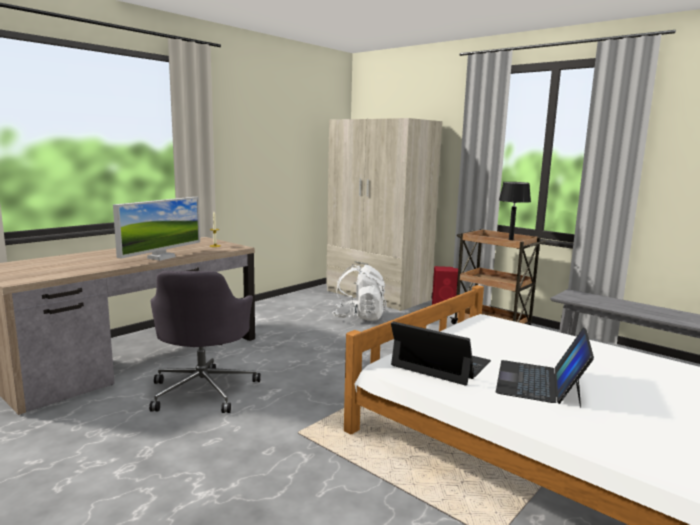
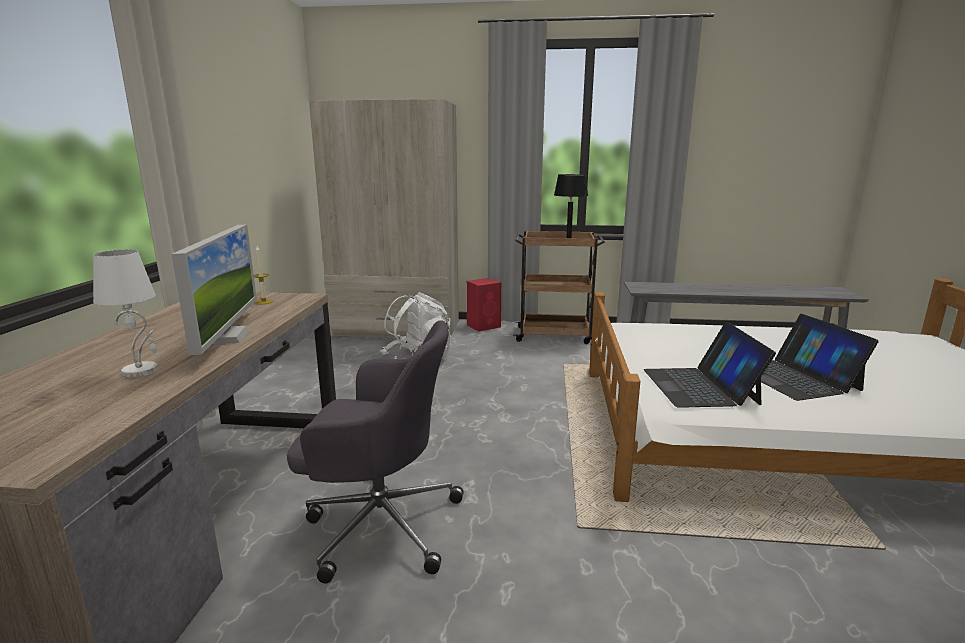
camera: 35 degrees left, 5 degrees up
grey office chair [149,271,261,413] -> grey office chair turned 45 degrees counterclockwise [287,320,464,584]
laptop [391,321,491,385] -> laptop turned 90 degrees counterclockwise [644,322,776,408]
none -> white table lamp [93,250,158,378]

